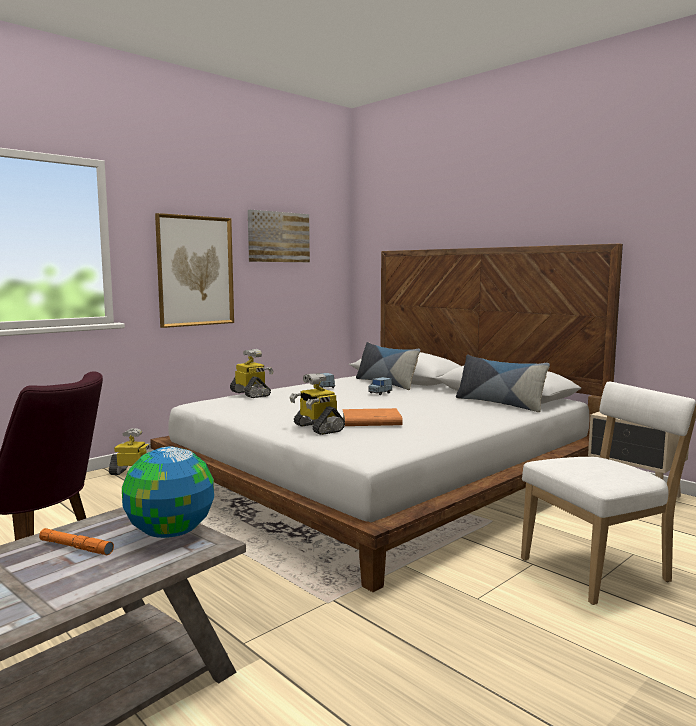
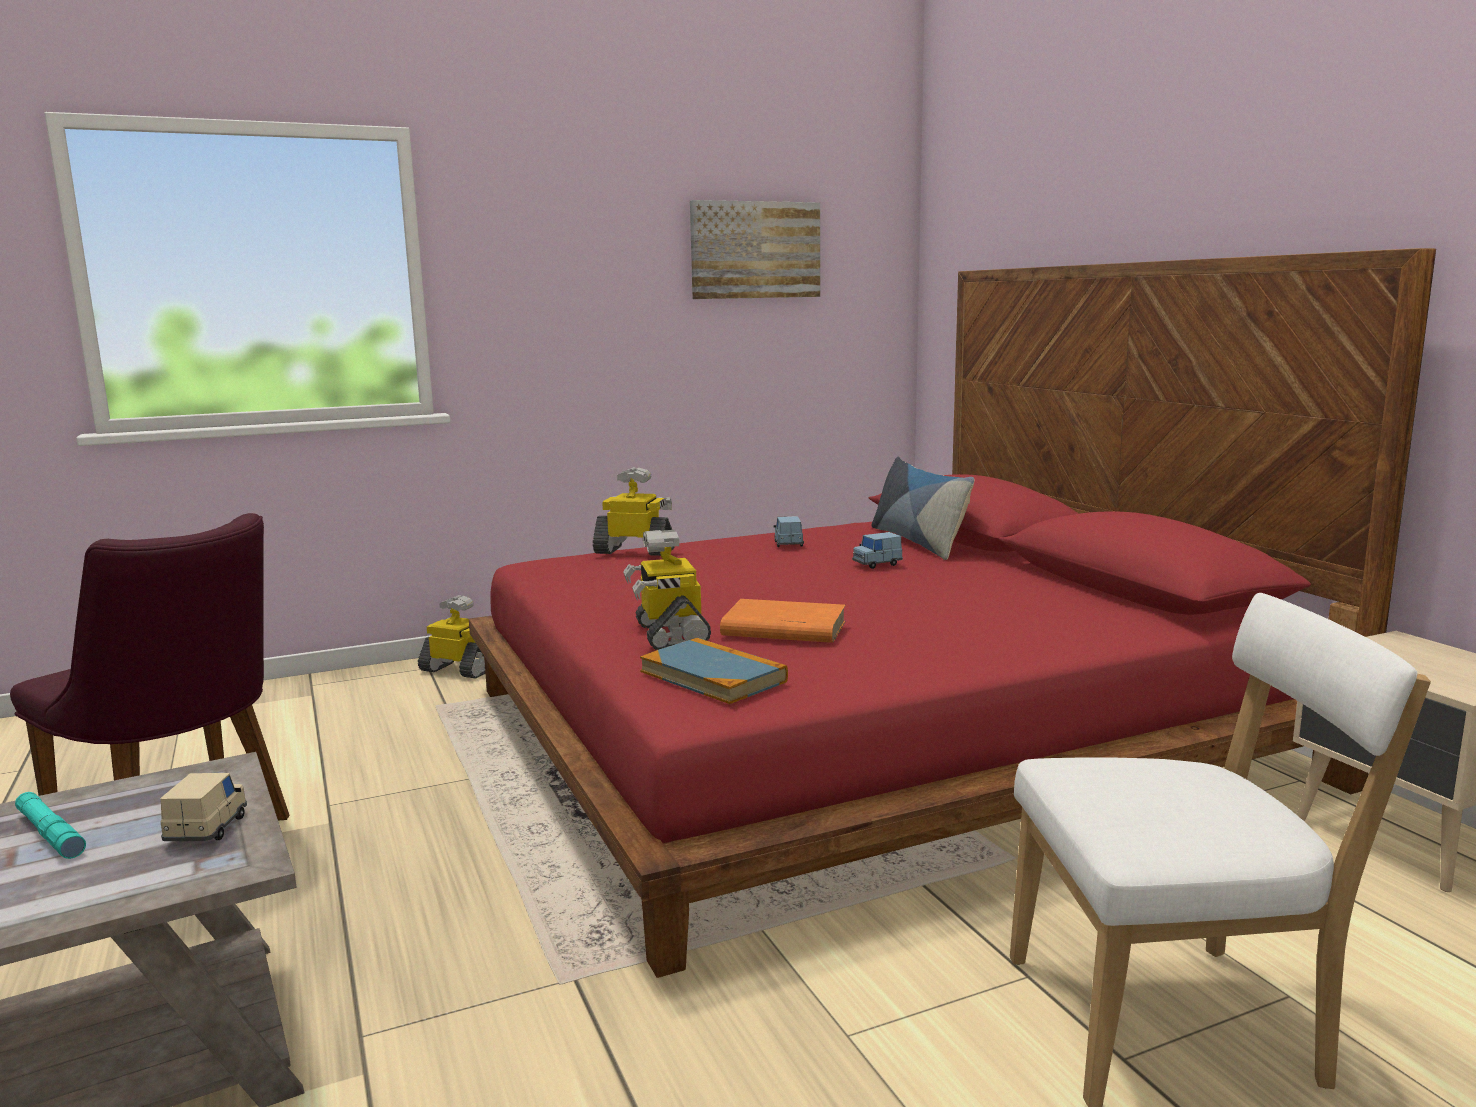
camera: 20 degrees right, 5 degrees up
orange flashlight [39,528,114,555] -> turquoise flashlight [15,792,86,859]
globe [122,447,214,538] -> beige toy car [161,773,247,841]
white bed [150,244,623,592] -> red bed [469,248,1436,978]
picture [155,213,234,328] -> none
toy robot [230,349,274,398] -> toy robot turned 60 degrees counterclockwise [593,467,675,556]
pillow [456,354,550,412] -> none
none -> book [640,638,788,704]

